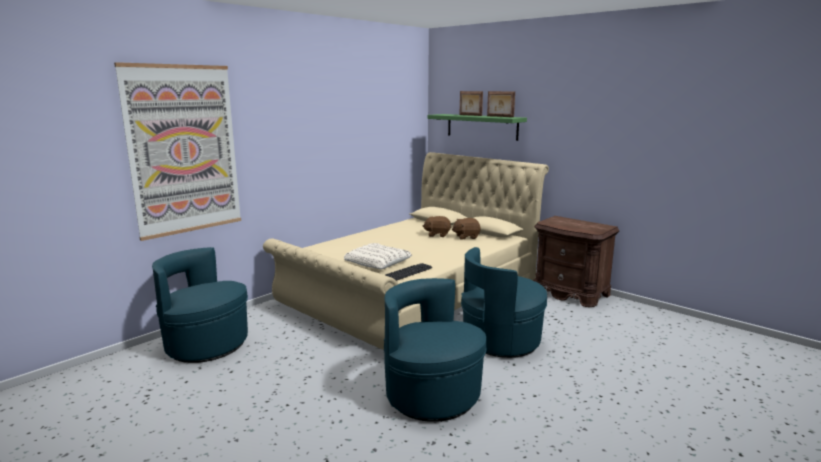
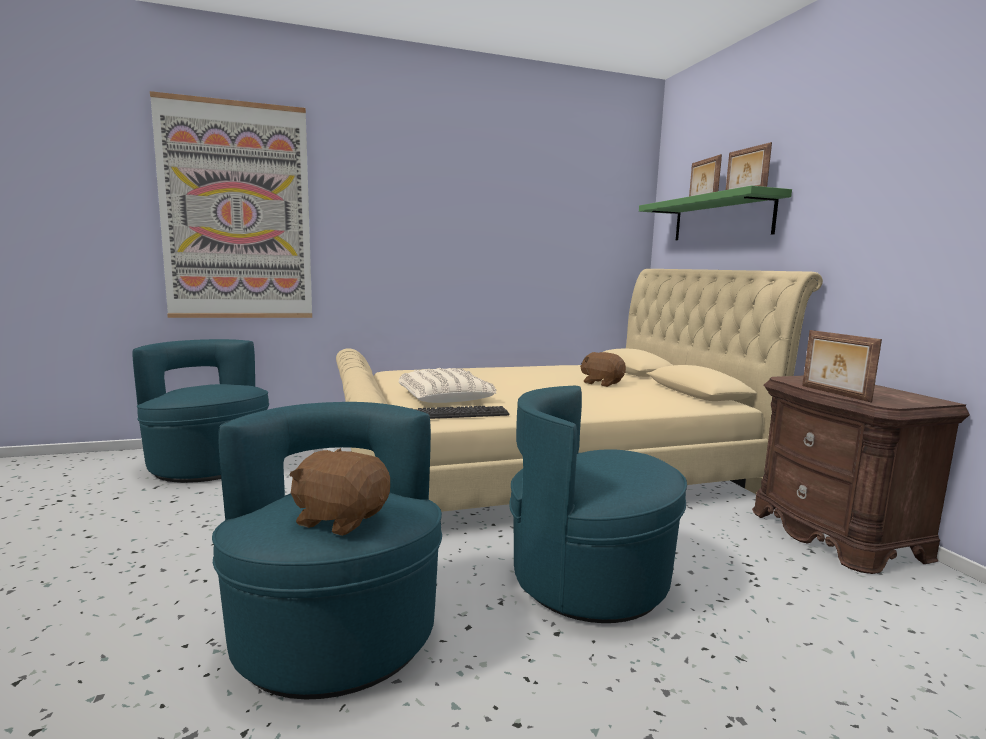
camera: 30 degrees right, 5 degrees down
brown plush toy [452,218,481,239] -> brown plush toy moved to [289,448,390,536]
none -> picture frame [802,330,882,402]

